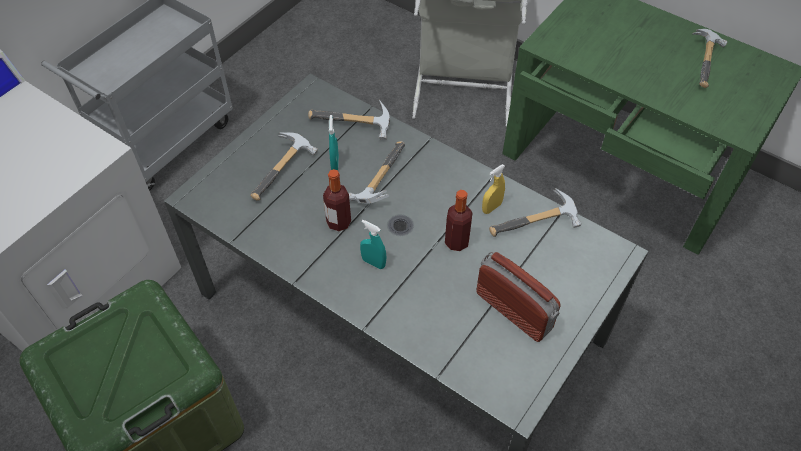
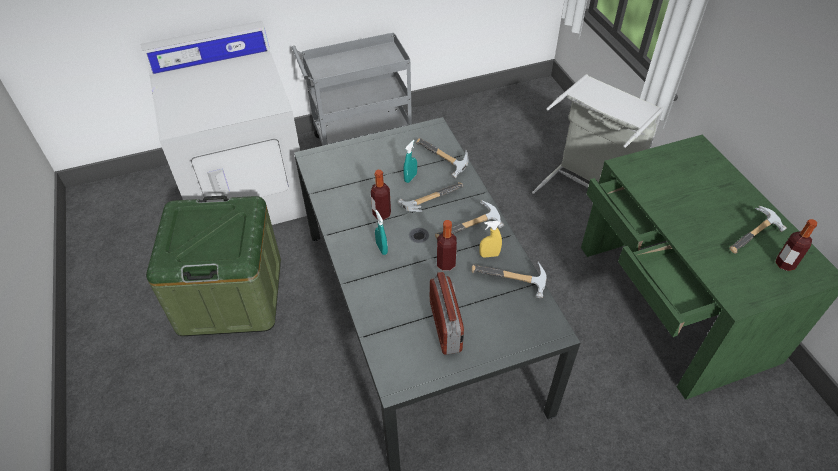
camera: 35 degrees right, 5 degrees down
hammer [250,132,318,201] -> hammer moved to [435,200,504,239]
none -> bottle [775,219,817,271]

